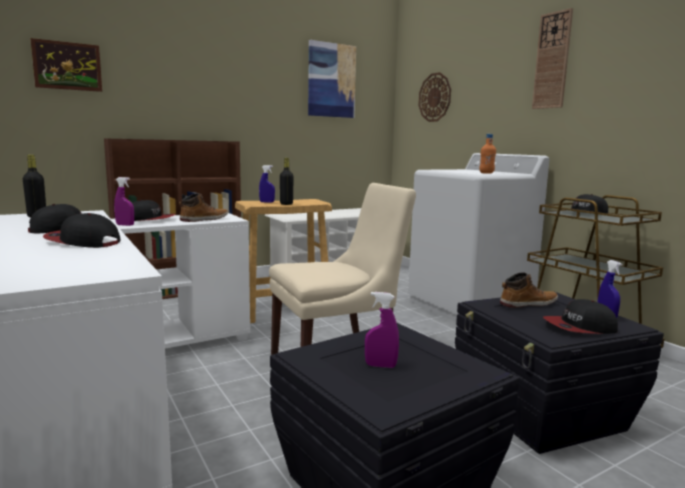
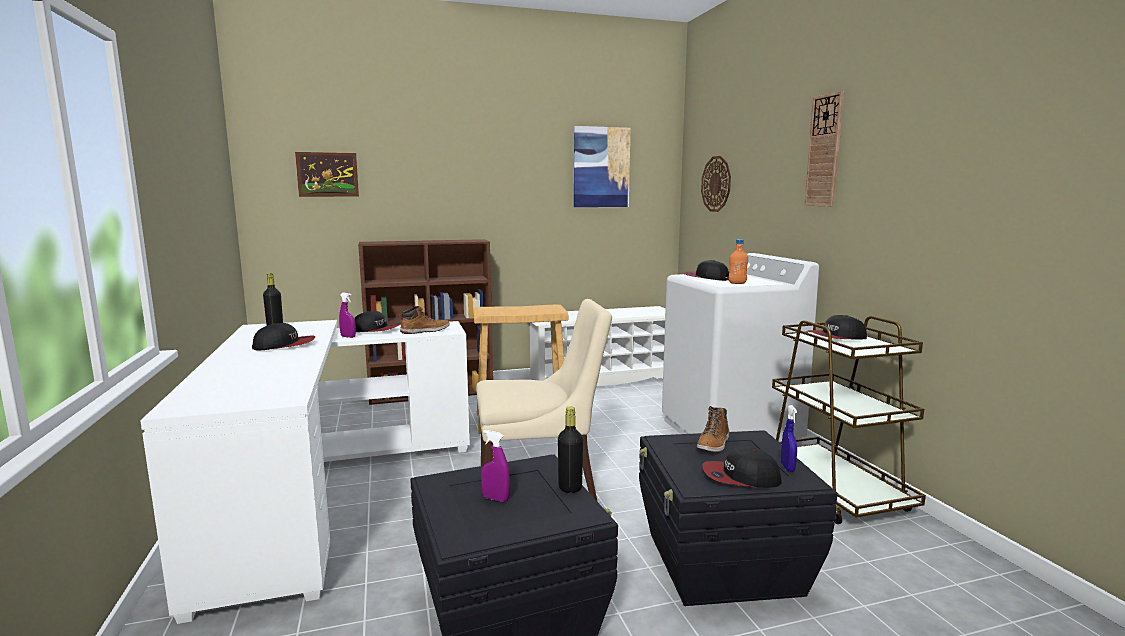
camera: 15 degrees right, 0 degrees up
cap [43,213,120,248] -> cap moved to [683,260,729,281]
blue spray bottle [259,165,275,203] -> none
black bottle [280,158,294,205] -> black bottle moved to [558,406,583,493]
boot [500,272,558,308] -> boot turned 120 degrees clockwise [697,406,729,452]

